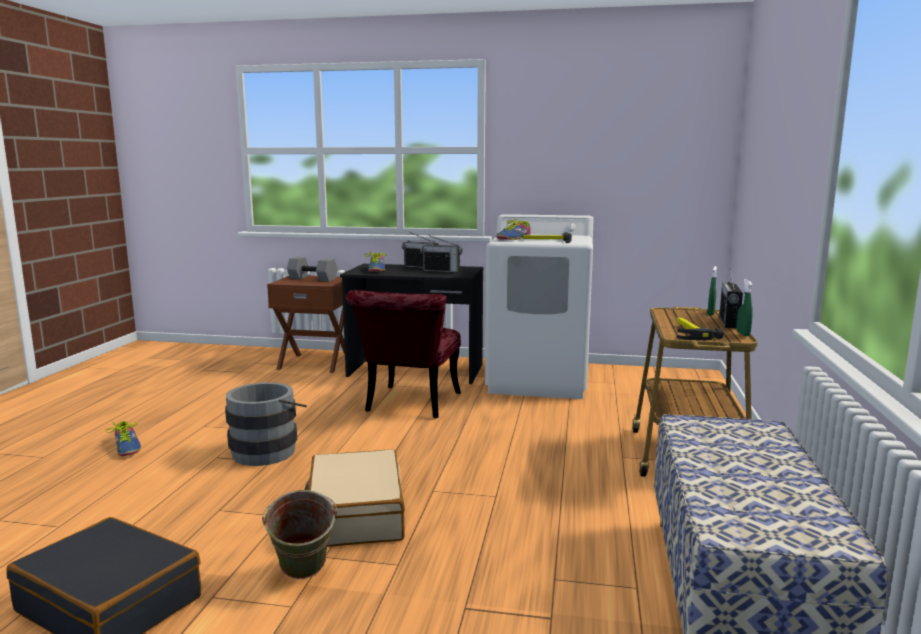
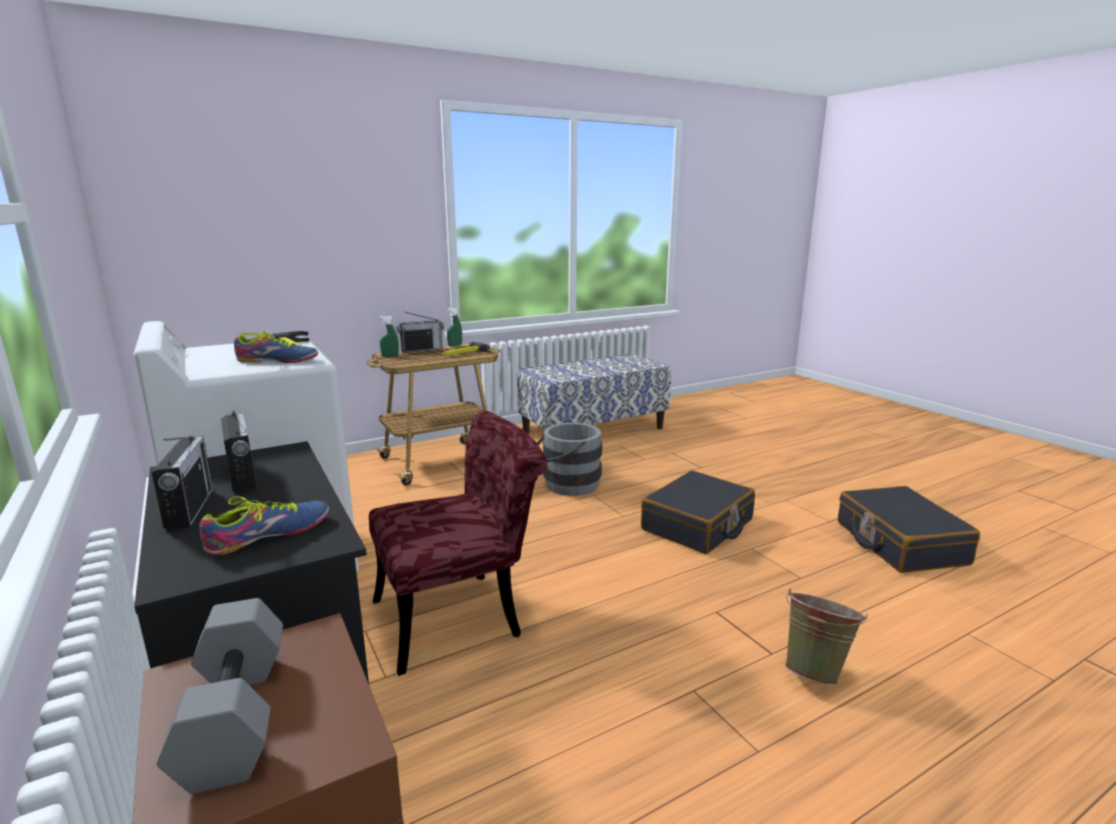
camera: 130 degrees left, 5 degrees up
shoe [106,421,141,456] -> none
grey bucket [225,382,307,466] -> grey bucket moved to [537,423,602,496]
green bucket [262,490,337,579] -> green bucket moved to [785,588,868,686]
beige suitcase [304,449,405,547] -> black suitcase [641,471,755,554]

